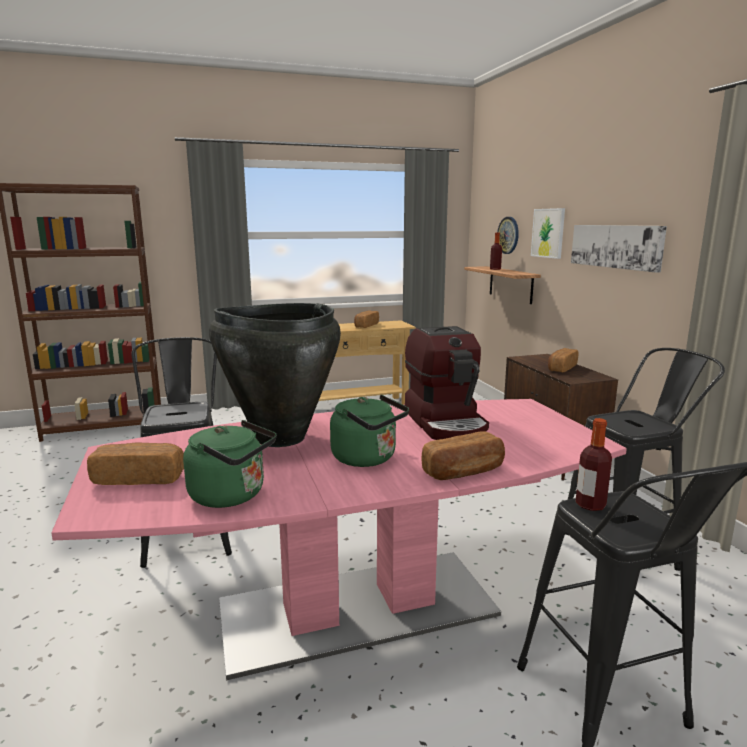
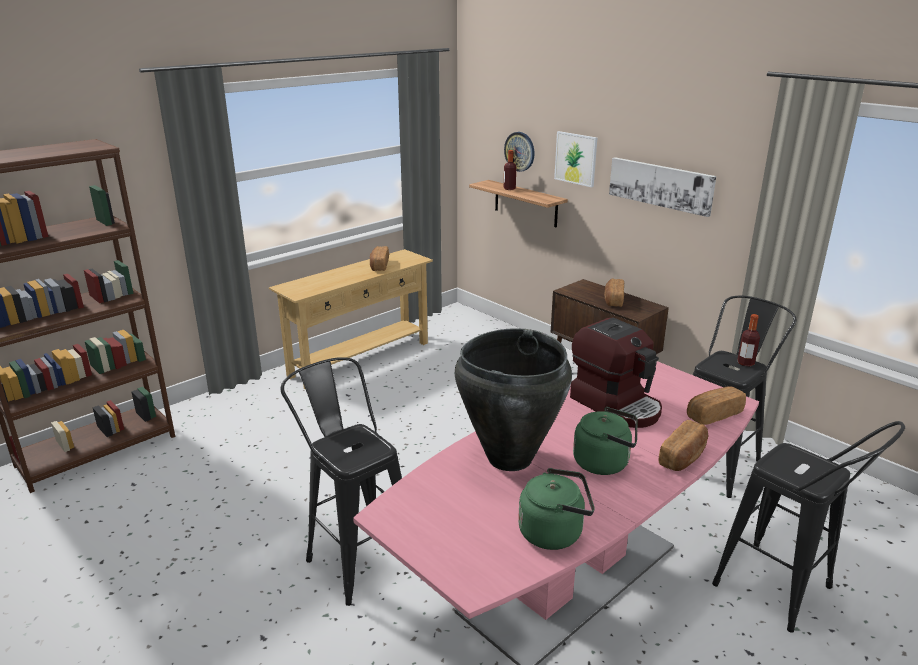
camera: 25 degrees left, 10 degrees up
bread [87,443,184,485] -> bread moved to [687,386,746,425]
bottle [576,418,612,511] -> bottle moved to [737,314,760,366]

